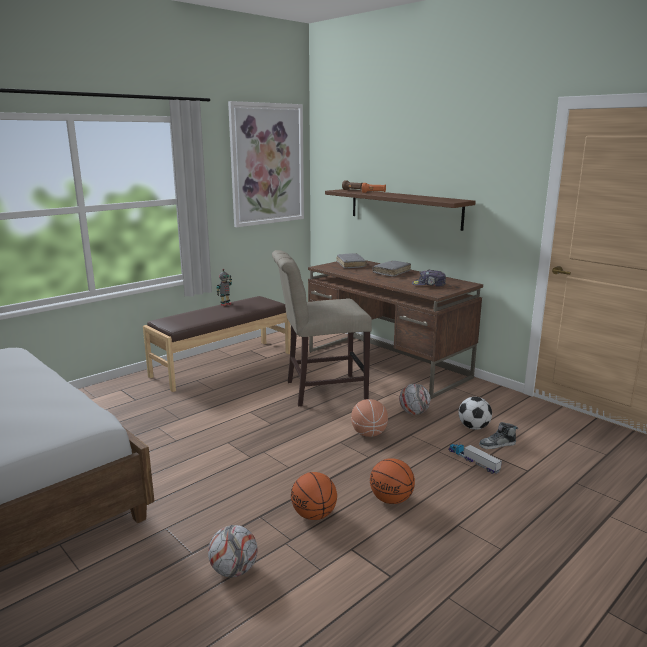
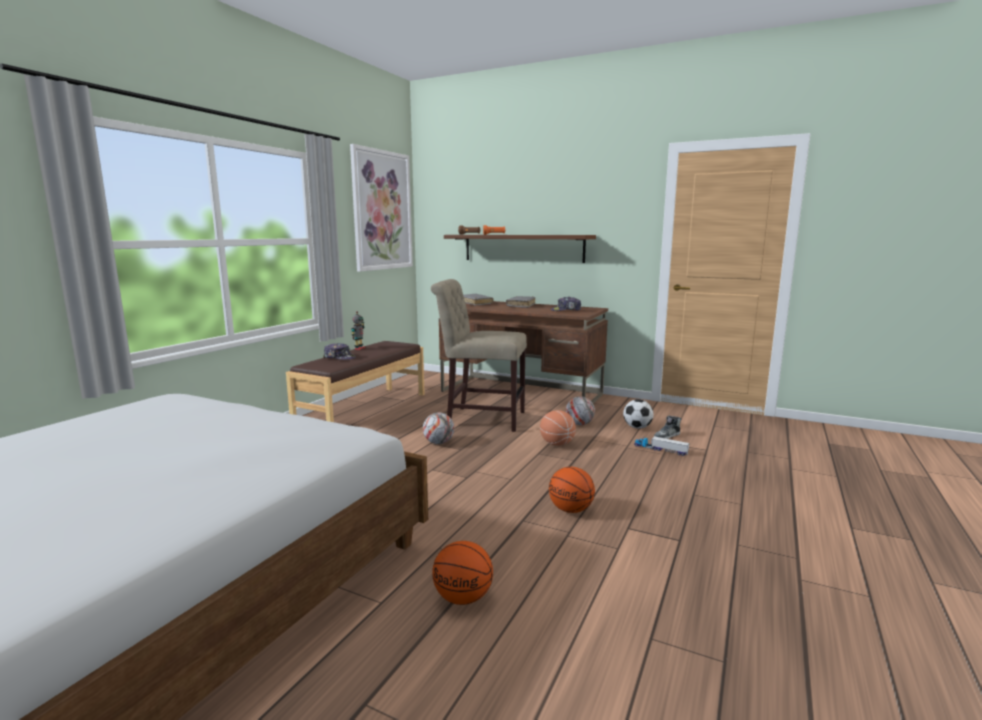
camera: 20 degrees left, 5 degrees down
football [208,525,258,577] -> football moved to [423,413,454,444]
beige chair [272,250,372,406] -> beige chair turned 45 degrees clockwise [431,279,527,432]
basketball [370,458,415,504] -> basketball moved to [432,541,493,605]
none -> cap [323,343,356,360]

